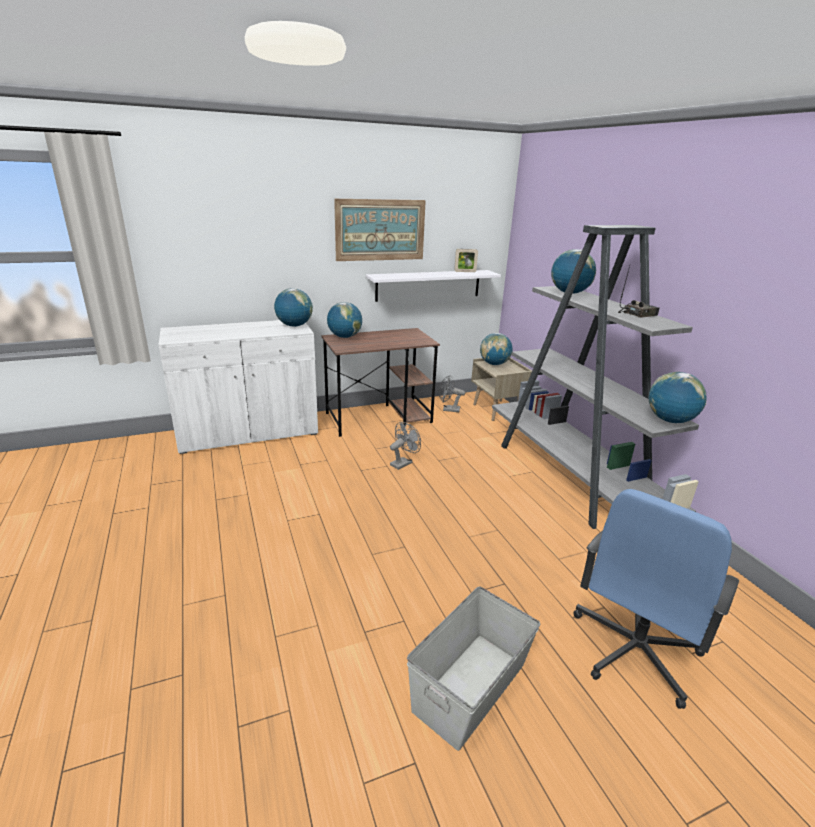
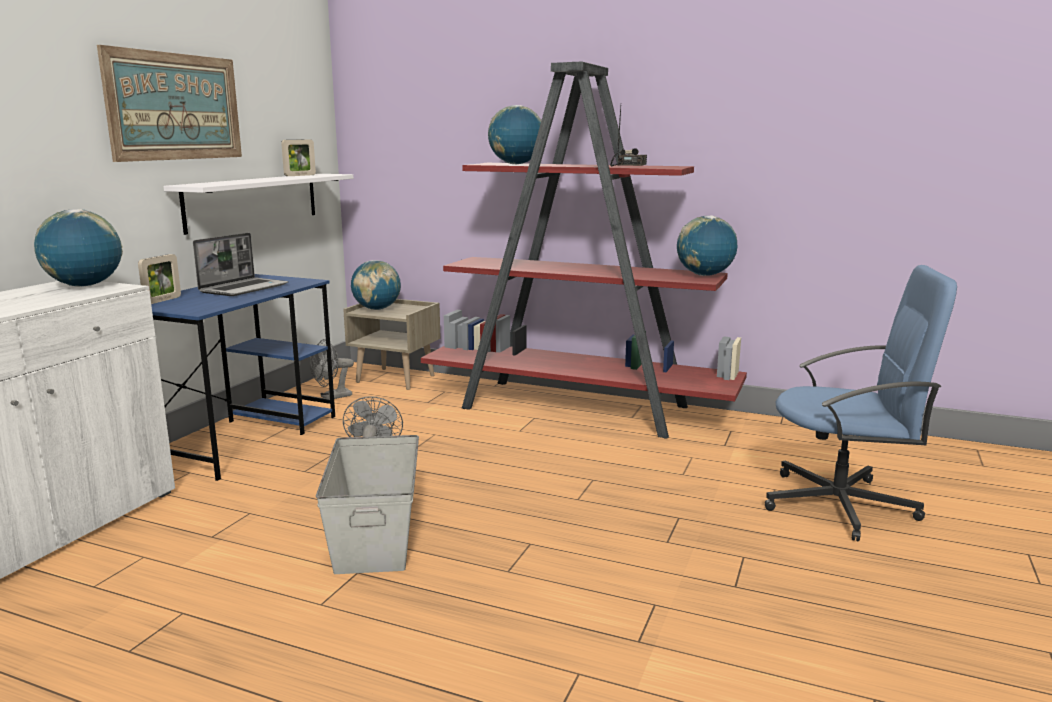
camera: 45 degrees left, 10 degrees down
brown desk [321,328,440,437] -> blue desk [151,274,336,481]
globe [327,302,362,338] -> picture frame [138,254,181,304]
grey storage box [407,586,540,751] -> grey storage box moved to [316,435,419,574]
grey bookcase [492,225,699,529] -> red bookcase [421,62,747,439]
blue office chair [573,489,739,709] -> blue office chair turned 75 degrees counterclockwise [765,265,957,541]
none -> laptop [193,233,288,296]

